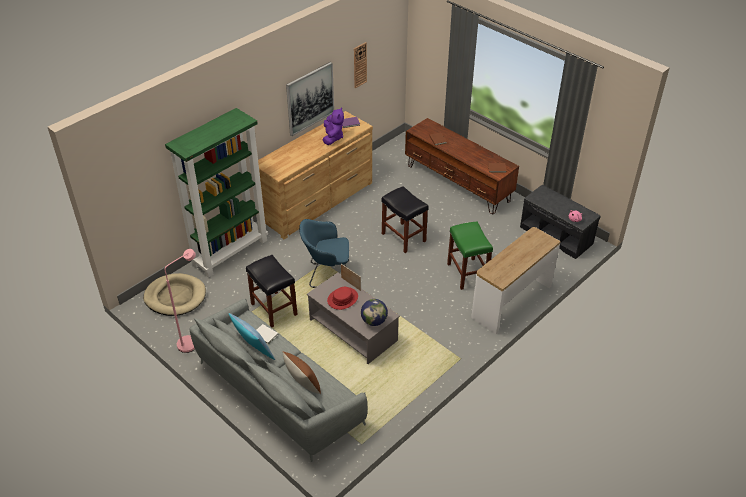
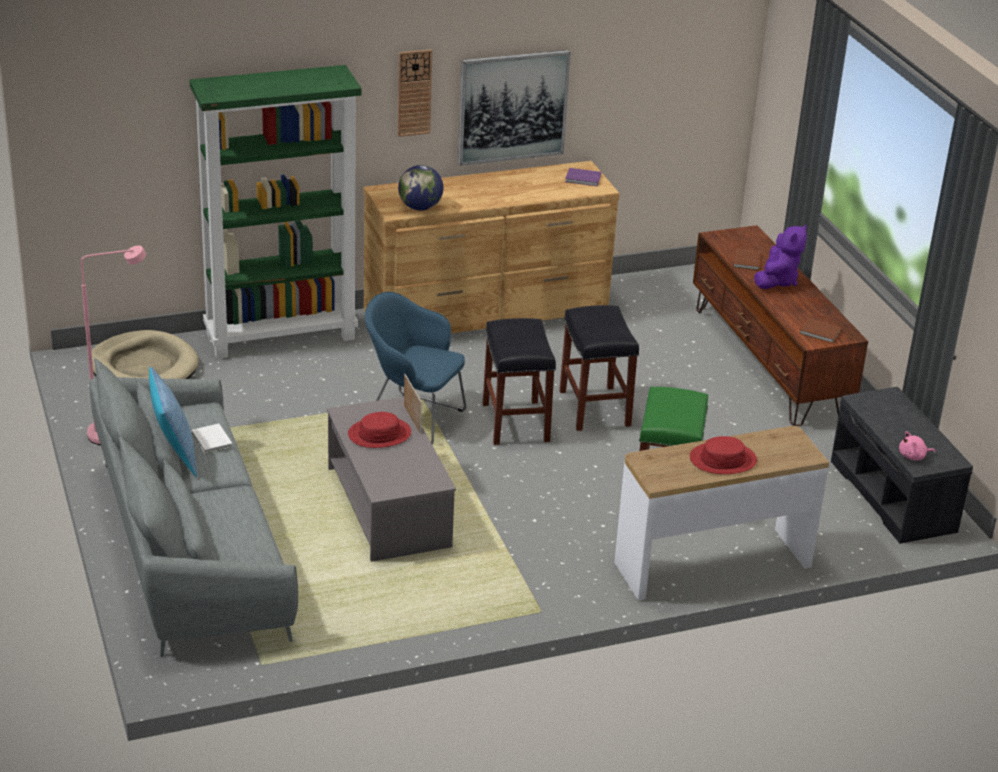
camera: 25 degrees right, 10 degrees down
black stool [246,255,298,328] -> black stool moved to [483,318,556,445]
brown pillow [282,351,321,394] -> none
purple plush toy [322,107,344,145] -> purple plush toy moved to [754,225,807,289]
wall clock [354,42,367,88] -> wall clock moved to [398,49,432,137]
globe [361,299,388,326] -> globe moved to [398,165,443,211]
none -> red hat [690,436,757,474]

